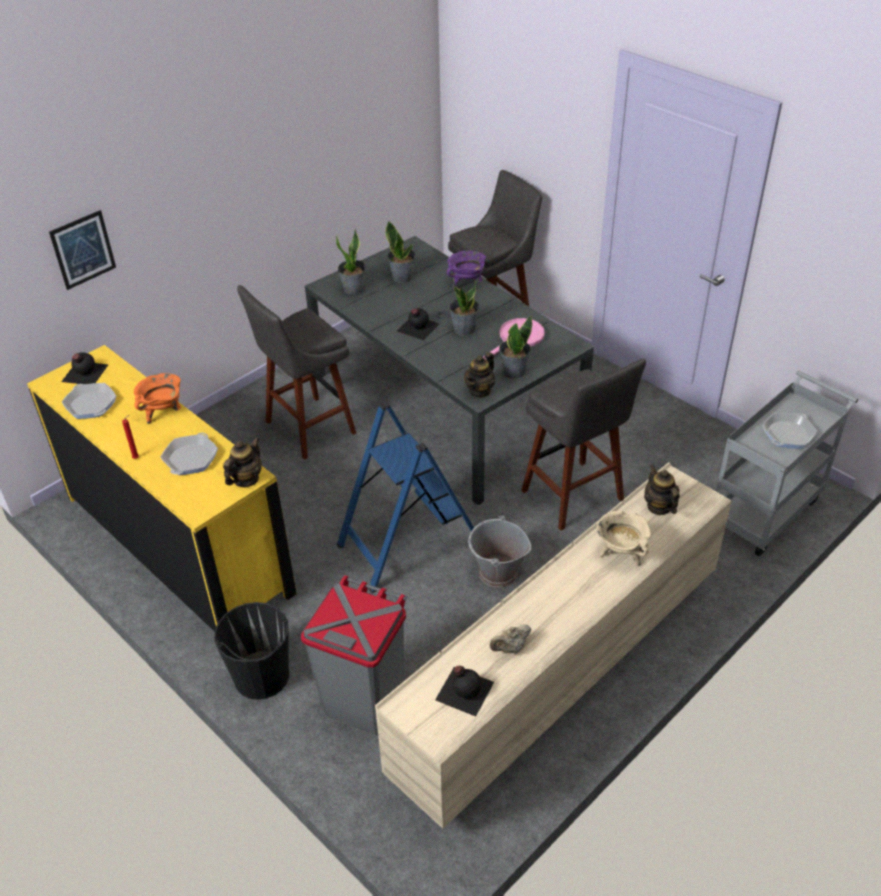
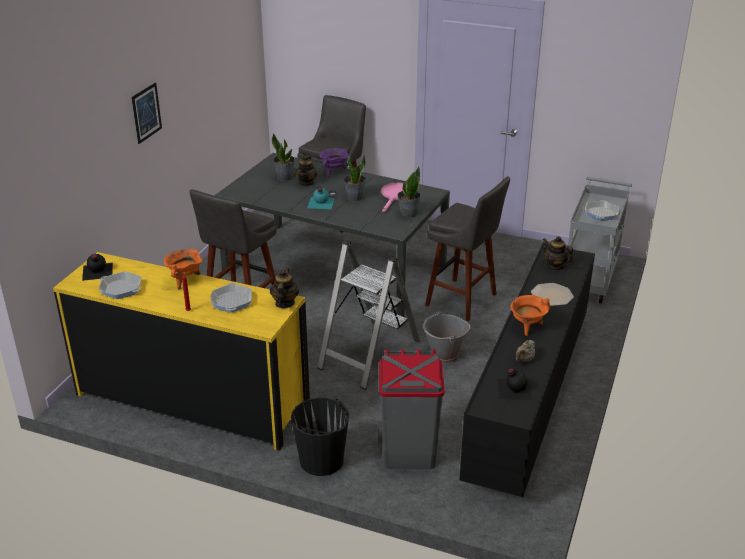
camera: 25 degrees left, 10 degrees down
picture [49,210,116,290] -> picture moved to [131,83,162,144]
potted plant [336,229,367,295] -> none
blue step ladder [336,401,474,593] -> grey step ladder [317,240,421,390]
beige cabinet [375,462,732,829] -> black cabinet [460,243,595,497]
black bottle [397,308,439,340] -> turquoise bottle [307,187,335,209]
teapot [464,352,495,398] -> teapot moved to [295,155,317,186]
beige cooking pot [597,511,651,566] -> plate [531,283,574,306]
none -> orange cooking pot [510,295,551,336]

